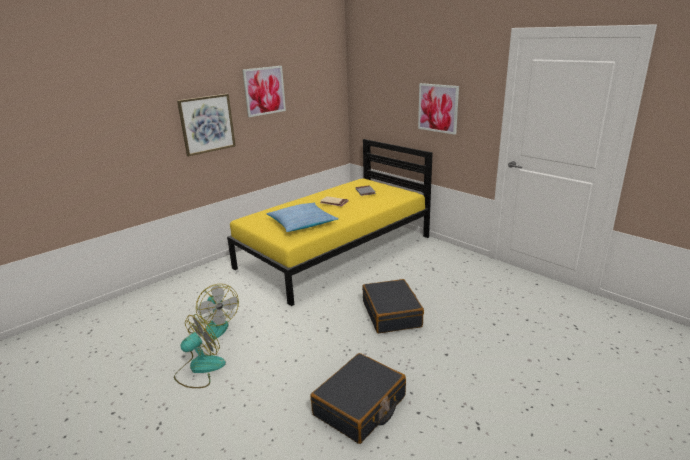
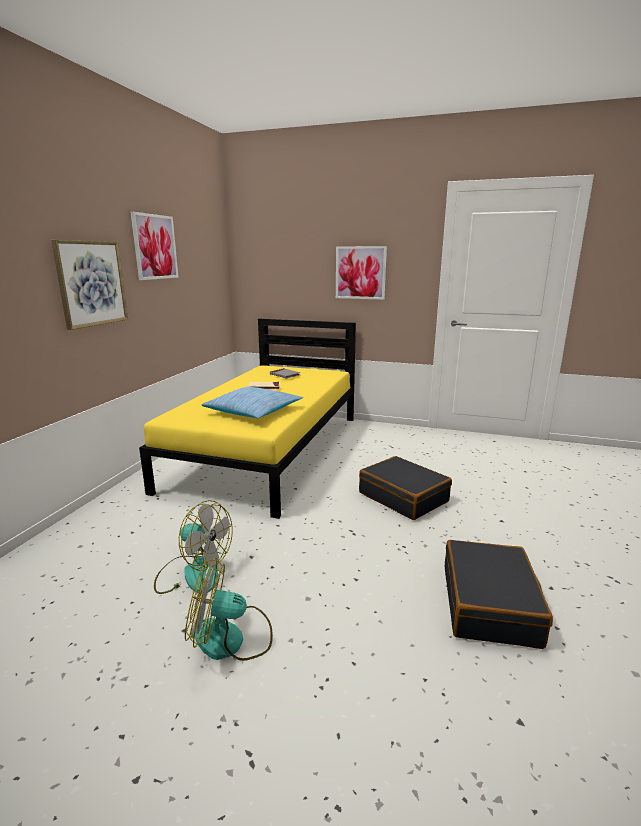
camera: 30 degrees left, 5 degrees down
fan [174,314,226,388] -> fan turned 105 degrees counterclockwise [185,558,273,661]

